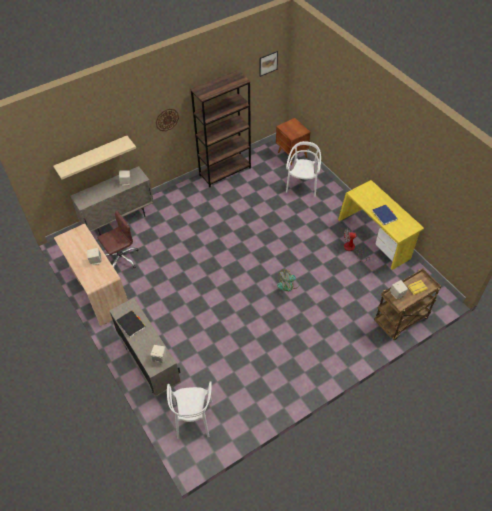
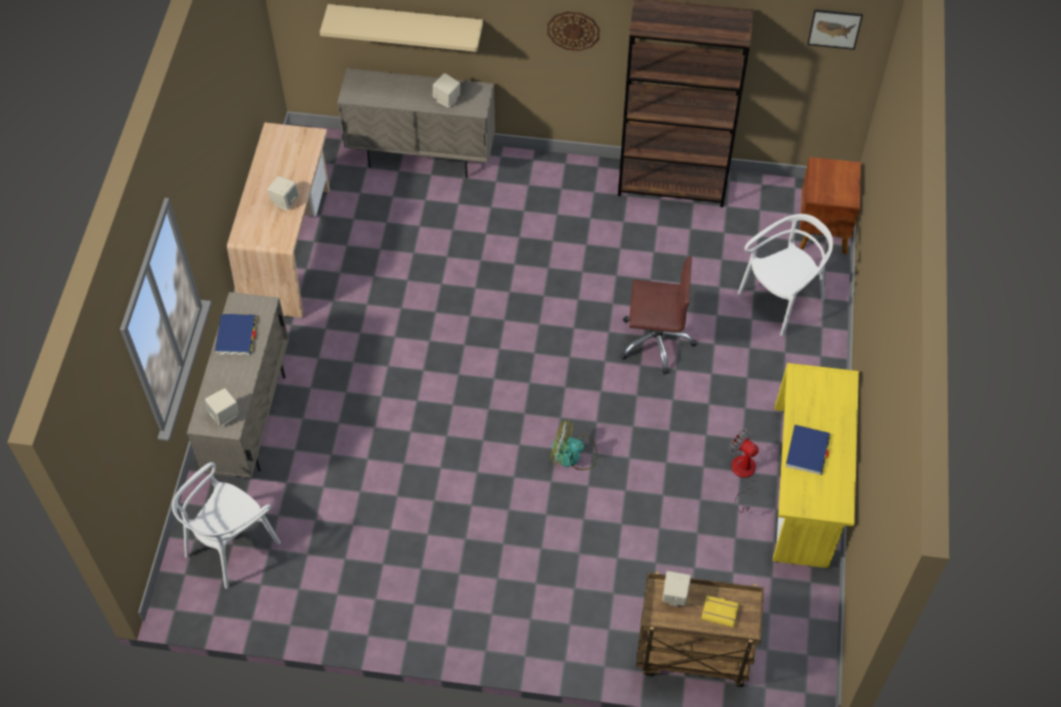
camera: 40 degrees right, 5 degrees up
brown office chair [97,210,139,269] -> brown office chair moved to [620,256,697,374]
black book [116,311,146,338] -> blue book [215,314,257,355]

